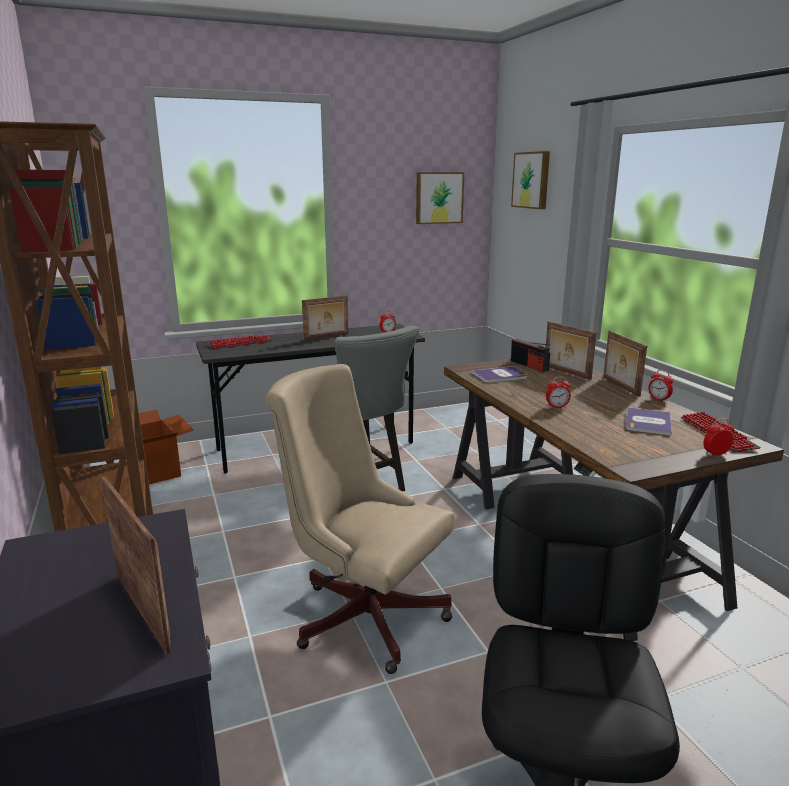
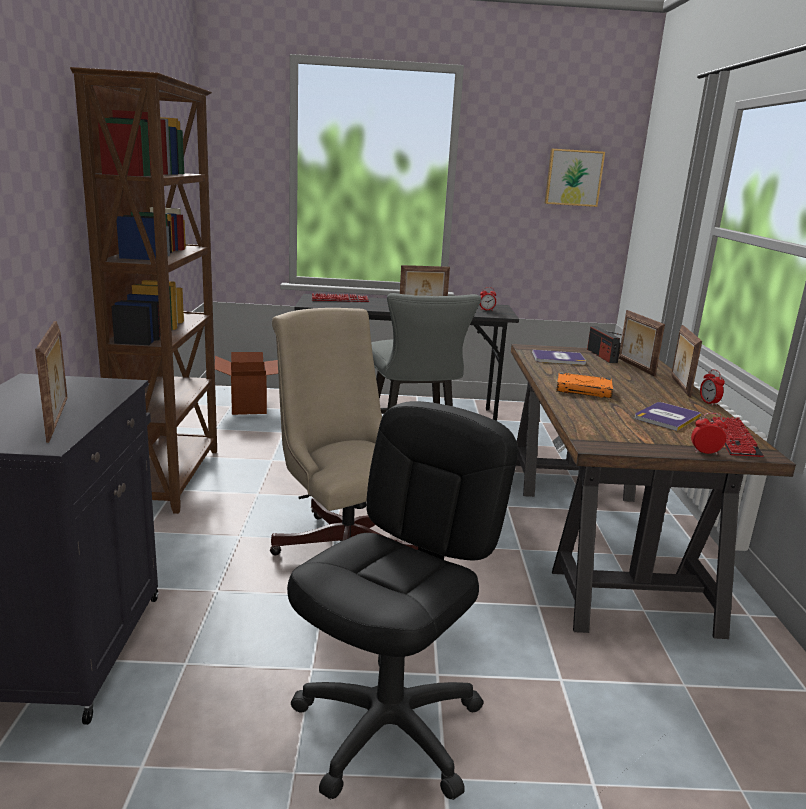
camera: 20 degrees right, 0 degrees up
picture [511,151,550,209] -> none
alarm clock [546,377,571,408] -> orange book [556,373,613,398]

